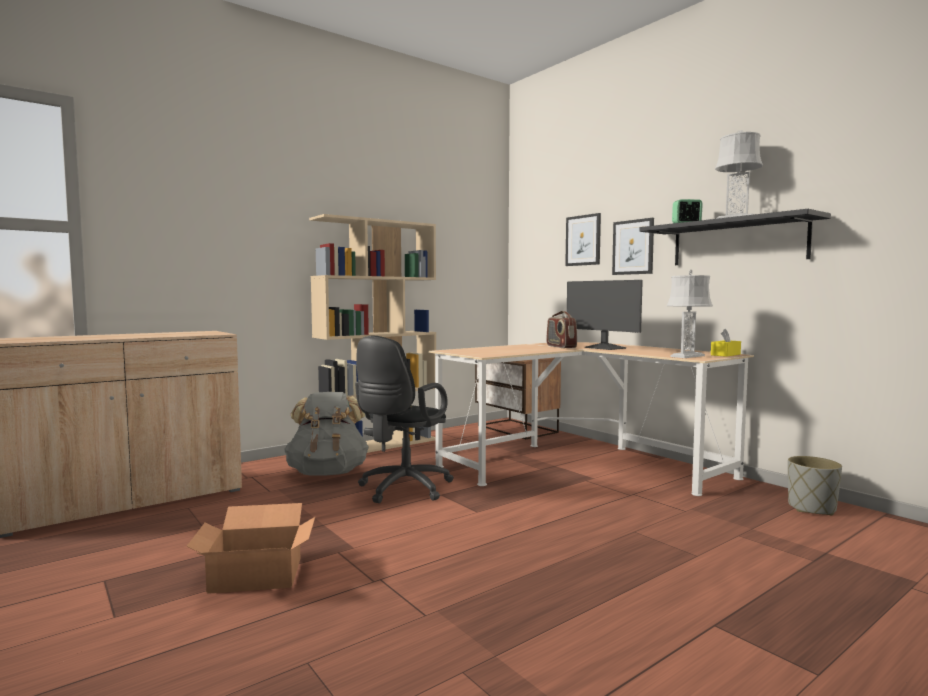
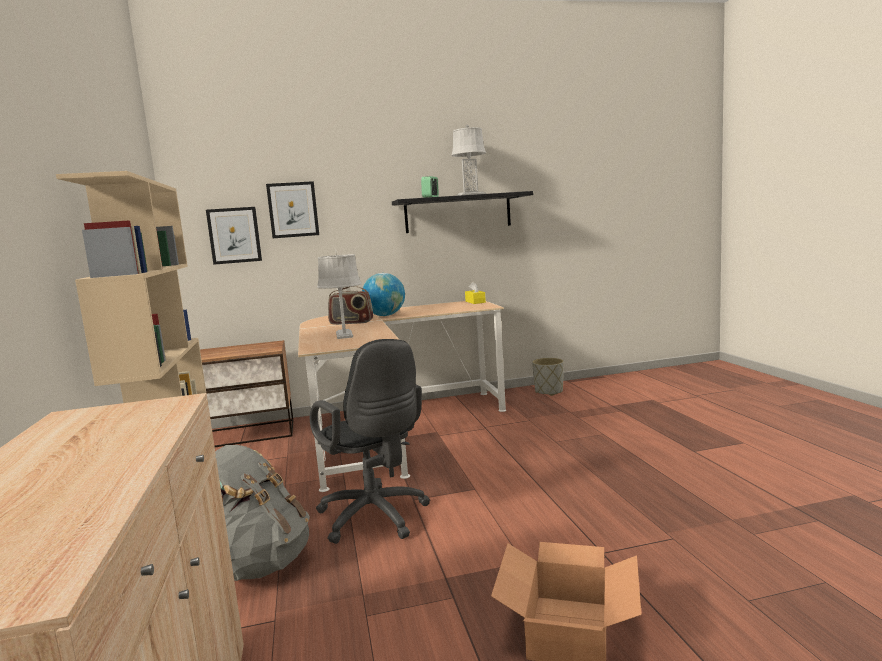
camera: 65 degrees left, 5 degrees up
monitor [567,280,643,350] -> globe [362,273,405,316]
picture [612,218,654,275] -> picture moved to [206,207,262,265]
grey table lamp [666,270,713,358] -> grey table lamp moved to [317,254,362,339]

